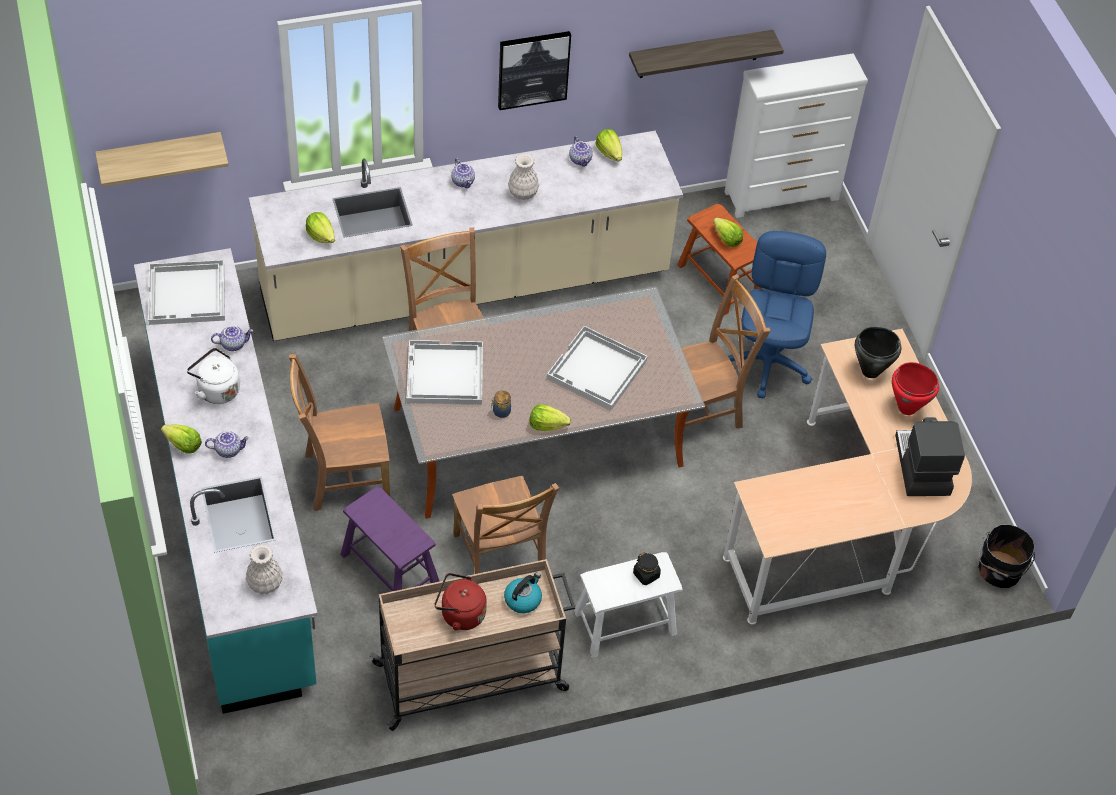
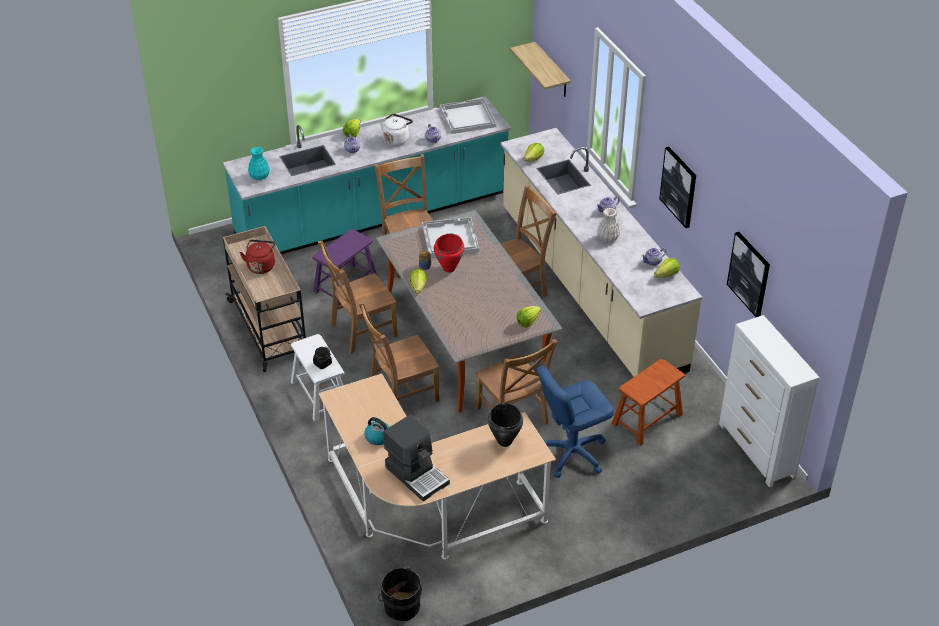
camera: 85 degrees right, 10 degrees down
white vase [246,545,283,594] -> turquoise vase [248,147,270,180]
kettle [504,572,542,613] -> kettle moved to [364,417,390,445]
white tray [547,326,648,410] -> none
shelf [629,30,784,78] -> picture [727,232,770,317]
lettuce [713,218,743,247] -> lettuce moved to [516,306,541,328]
blue office chair [728,231,826,399] -> blue office chair turned 150 degrees clockwise [536,366,614,478]
red cooking pot [892,362,939,415] -> red cooking pot moved to [434,234,464,273]
coffee machine [895,417,965,496] -> coffee machine turned 60 degrees clockwise [383,415,450,501]
none -> brown chair [358,302,439,403]

